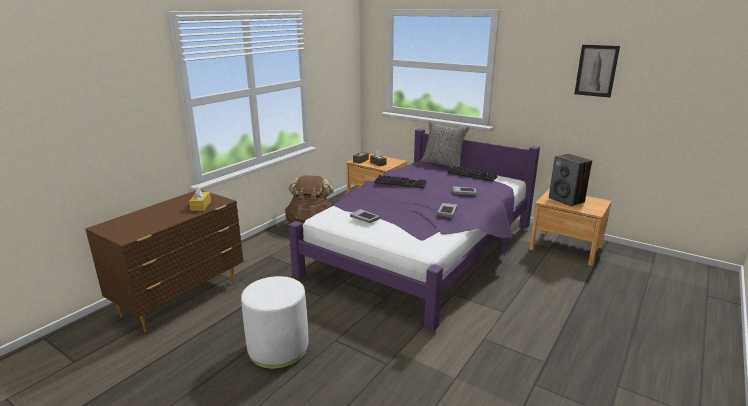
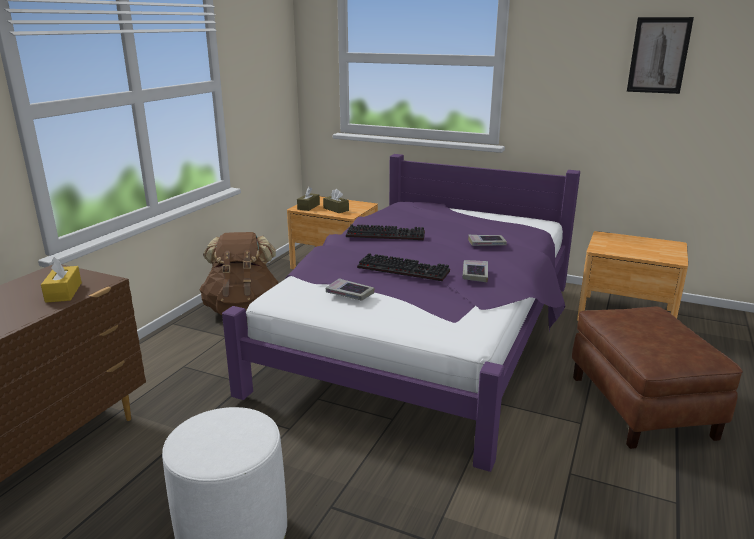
camera: 10 degrees left, 0 degrees up
grey pillow [421,122,470,168] -> none
keyboard [447,166,497,182] -> keyboard moved to [357,253,450,281]
speaker [549,154,592,207] -> none
none -> brown ottoman [572,307,743,449]

